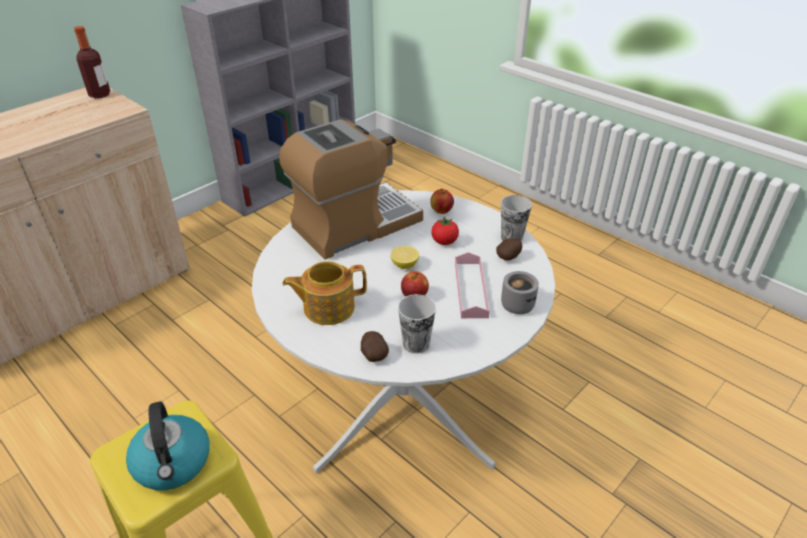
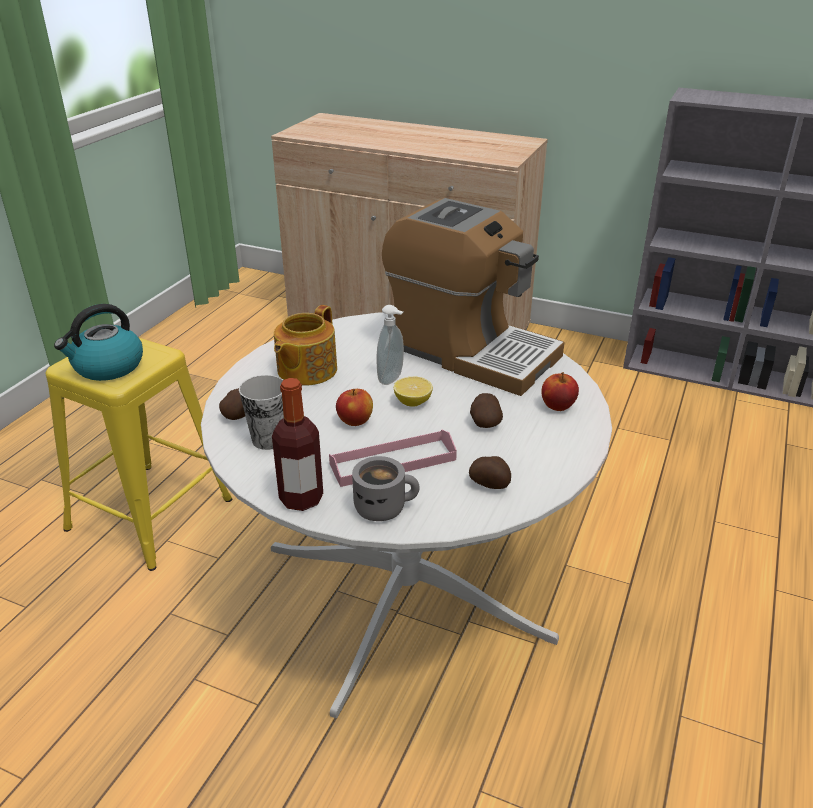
camera: 70 degrees right, 5 degrees down
bottle [74,26,110,98] -> bottle moved to [272,378,323,511]
teapot [282,261,367,325] -> teapot turned 120 degrees counterclockwise [274,305,337,386]
tomato [431,217,459,245] -> potato [470,393,503,428]
cup [501,195,532,241] -> none
none -> soap dispenser [377,305,404,385]

